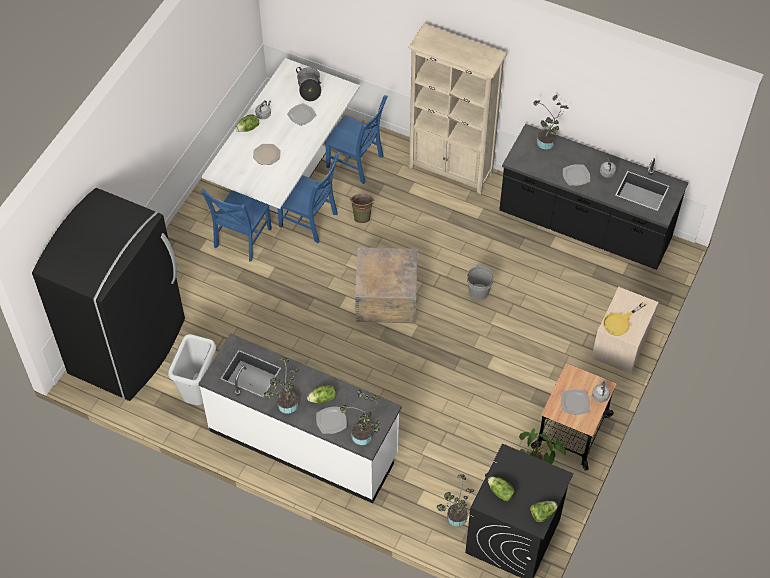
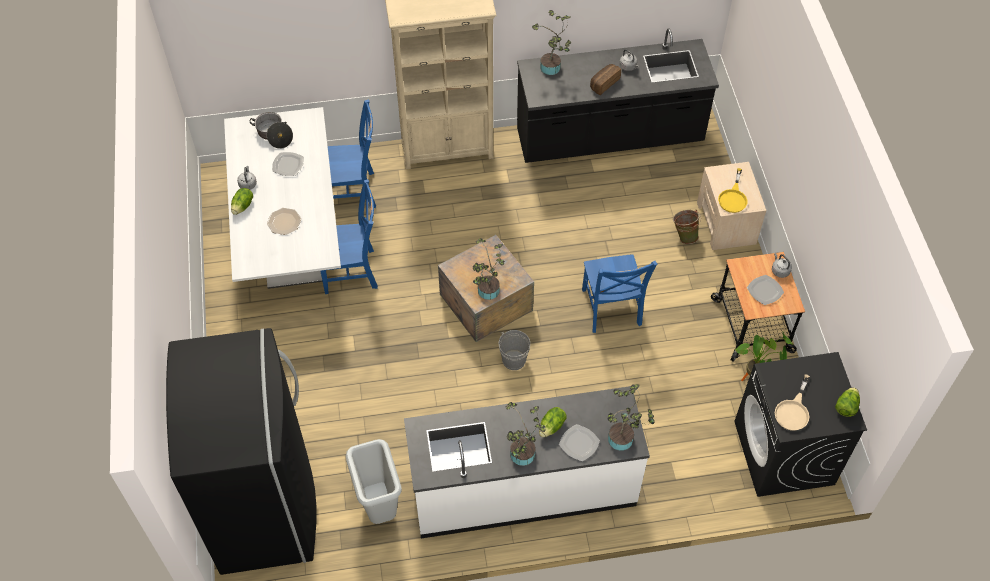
camera: 35 degrees left, 0 degrees up
blue chair [201,189,272,262] -> blue chair moved to [582,254,657,333]
green bucket [350,194,374,223] -> green bucket moved to [673,210,701,244]
potted plant [437,474,474,526] -> potted plant moved to [473,238,505,300]
grey bucket [467,264,494,301] -> grey bucket moved to [499,330,530,370]
lettuce [488,477,515,501] -> beige frying pan [775,374,810,431]
plate [563,164,590,186] -> bread [590,64,621,95]

